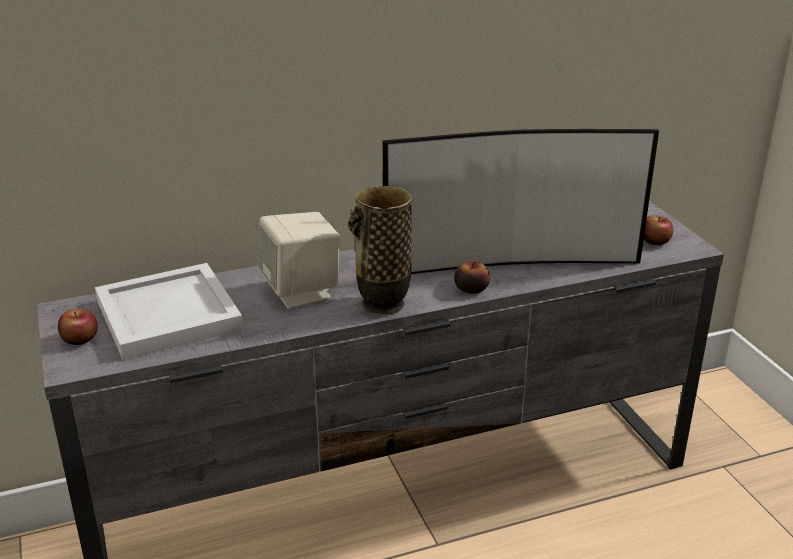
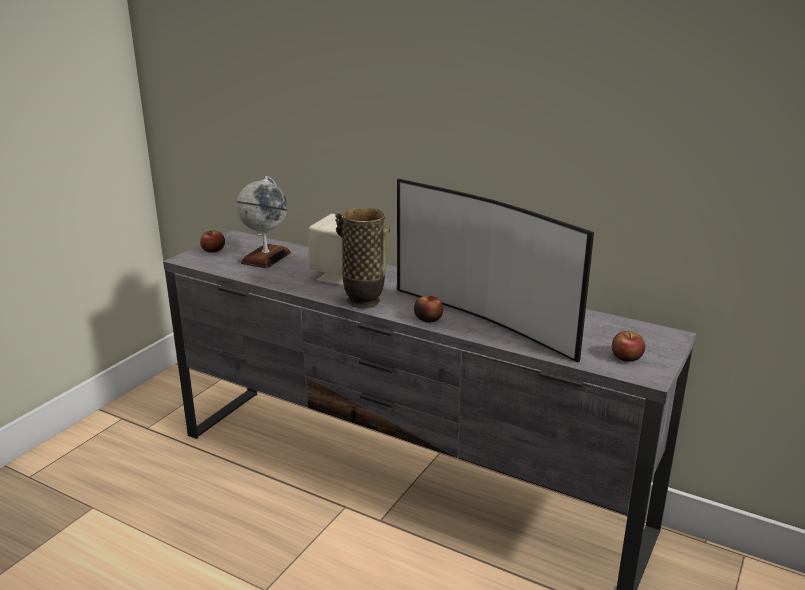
camera: 50 degrees right, 5 degrees down
white tray [95,263,243,360] -> globe [236,176,291,268]

